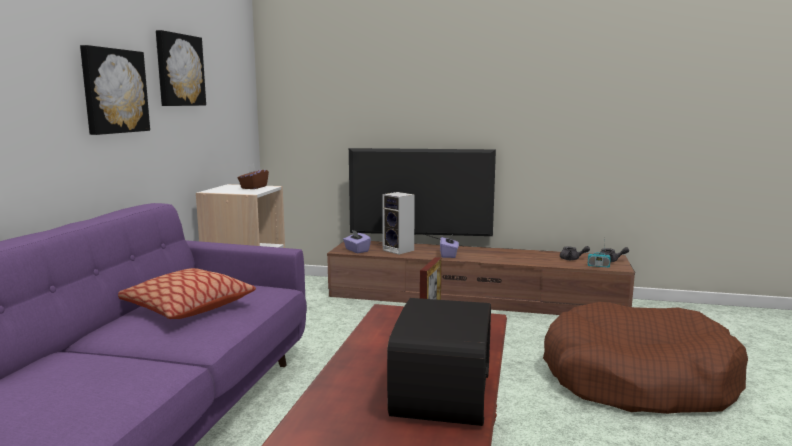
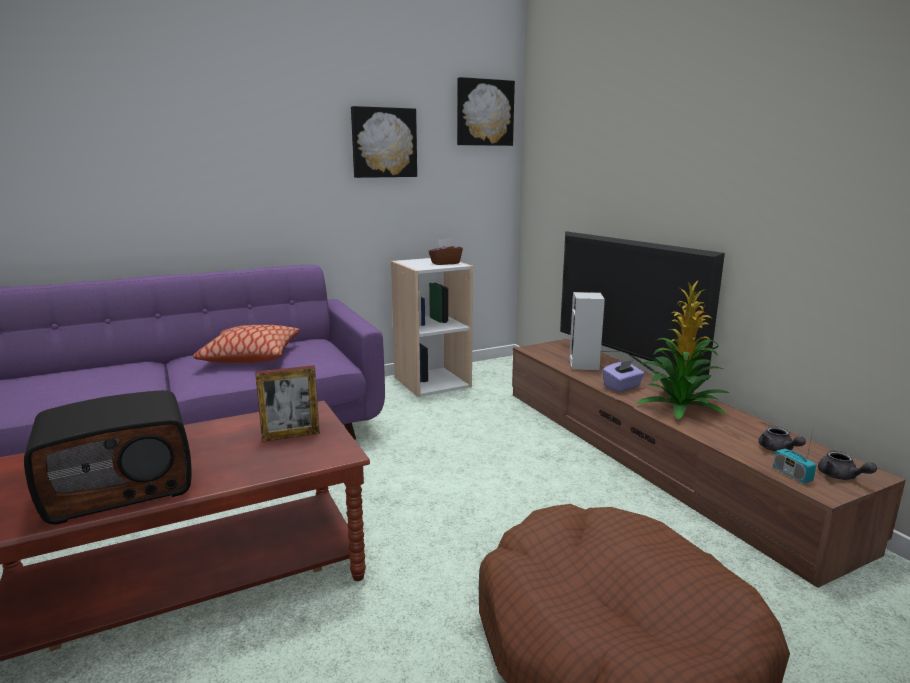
camera: 50 degrees right, 5 degrees up
picture [80,45,150,135] -> picture moved to [457,77,515,146]
purple tissue box [343,230,371,253] -> none
none -> potted plant [637,280,729,419]

